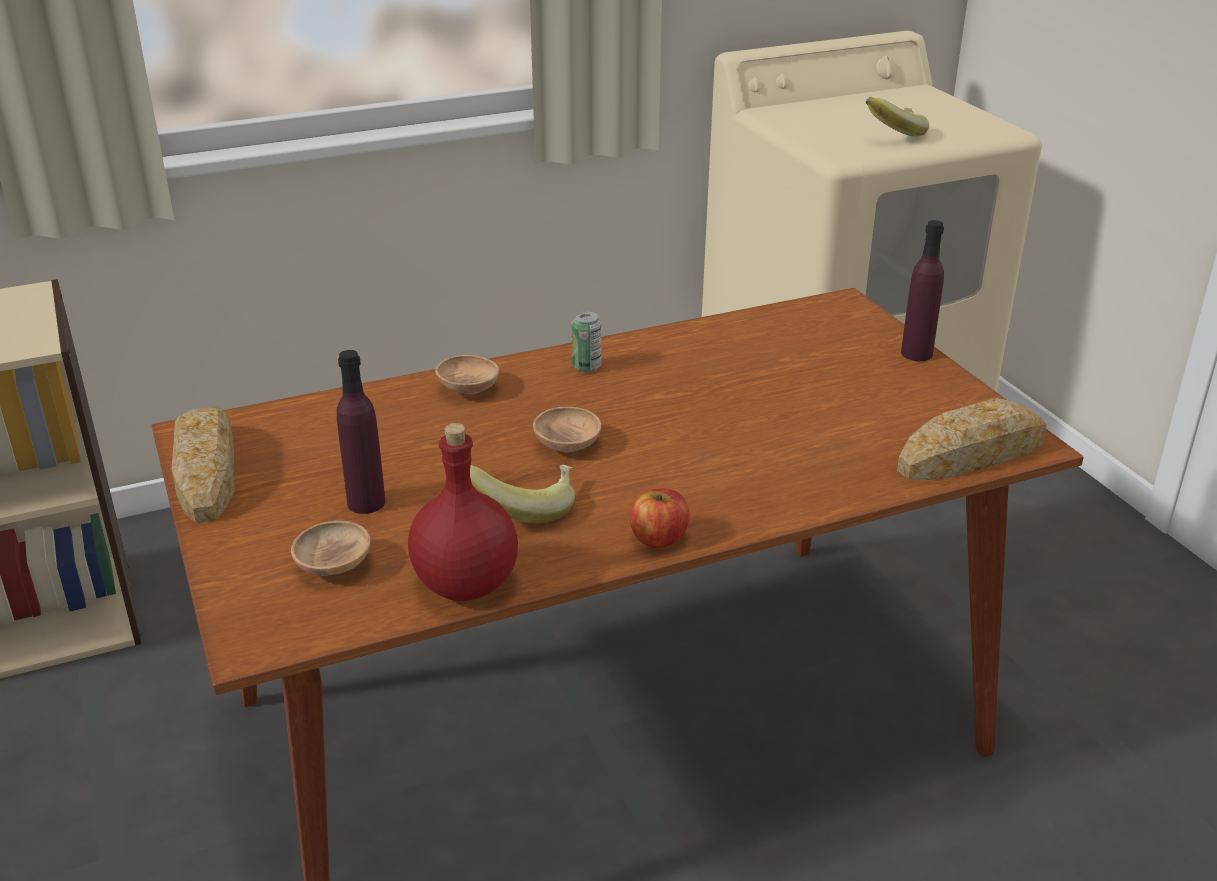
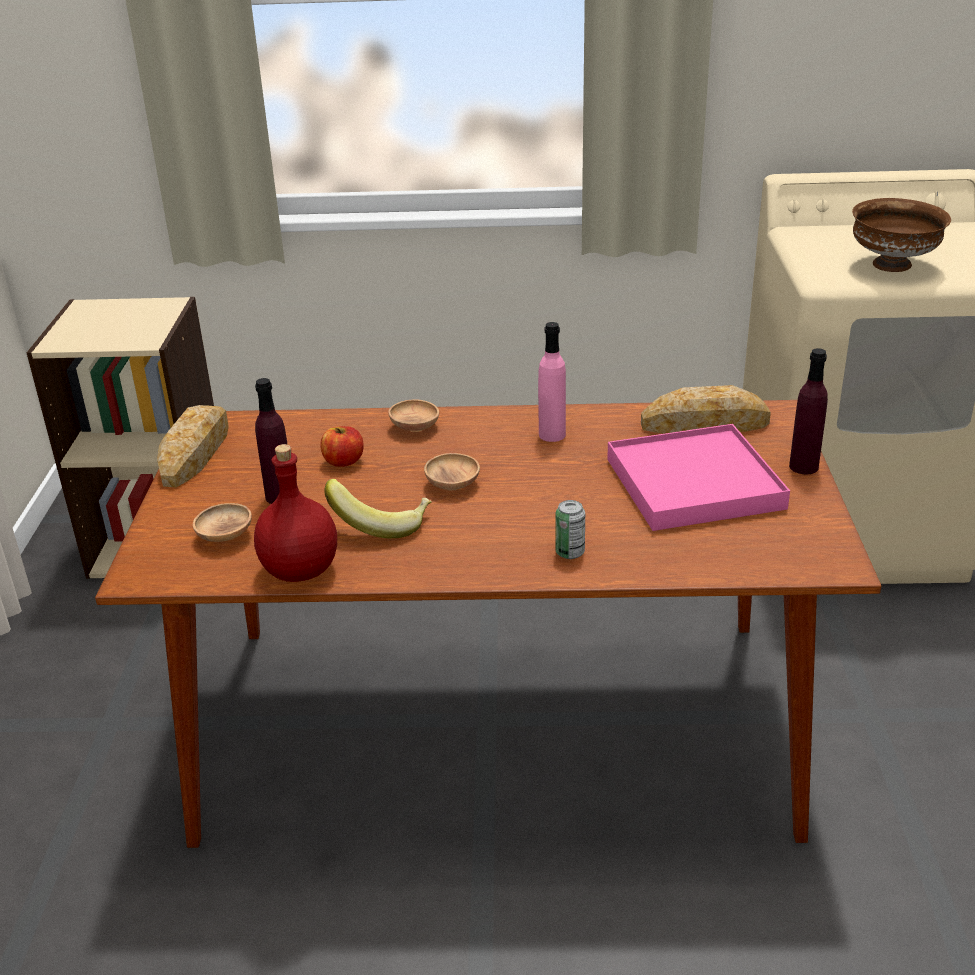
camera: 25 degrees right, 0 degrees up
can [571,311,601,372] -> can moved to [555,500,585,559]
apple [630,488,690,548] -> apple moved to [320,426,364,467]
banana [865,97,929,137] -> brown bowl [852,198,951,272]
bread [897,398,1047,480] -> bread moved to [641,385,771,433]
none -> pink bottle [538,322,566,442]
none -> pink tray [607,424,790,531]

